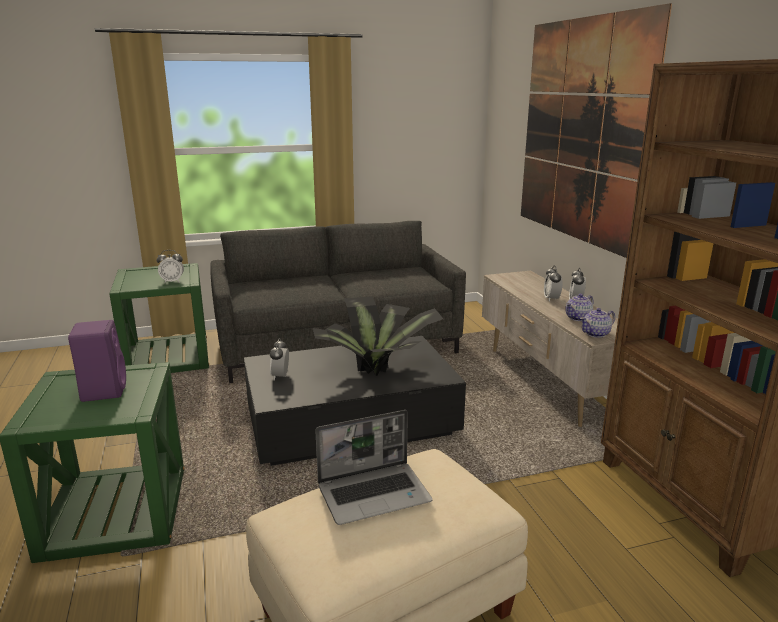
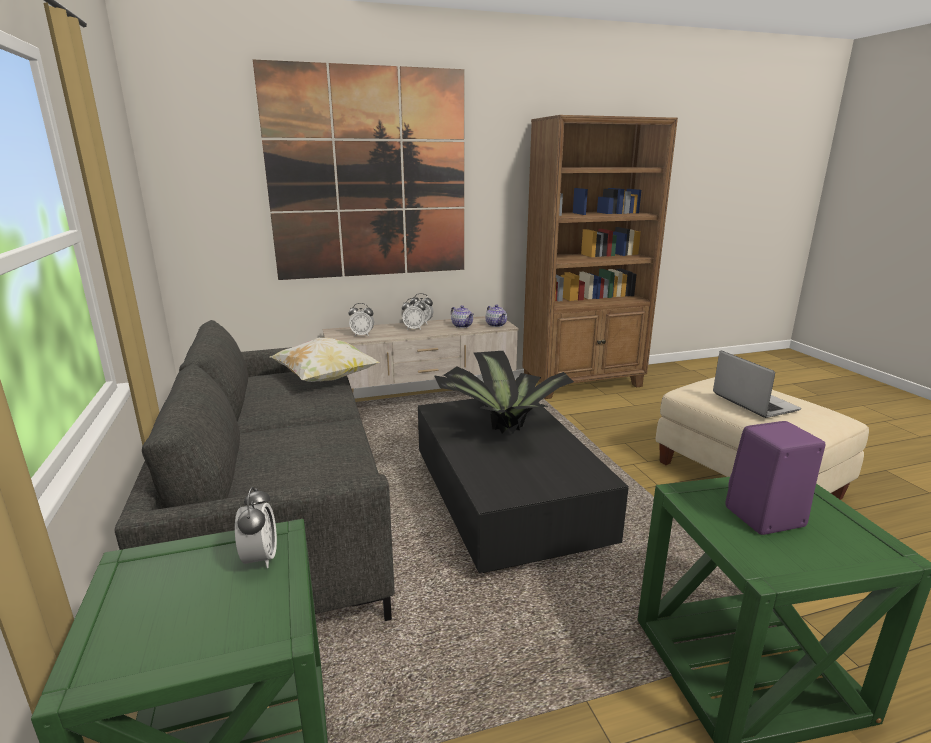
camera: 90 degrees left, 0 degrees up
alarm clock [270,338,289,380] -> alarm clock moved to [349,303,374,336]
none -> pillow [270,338,381,382]

